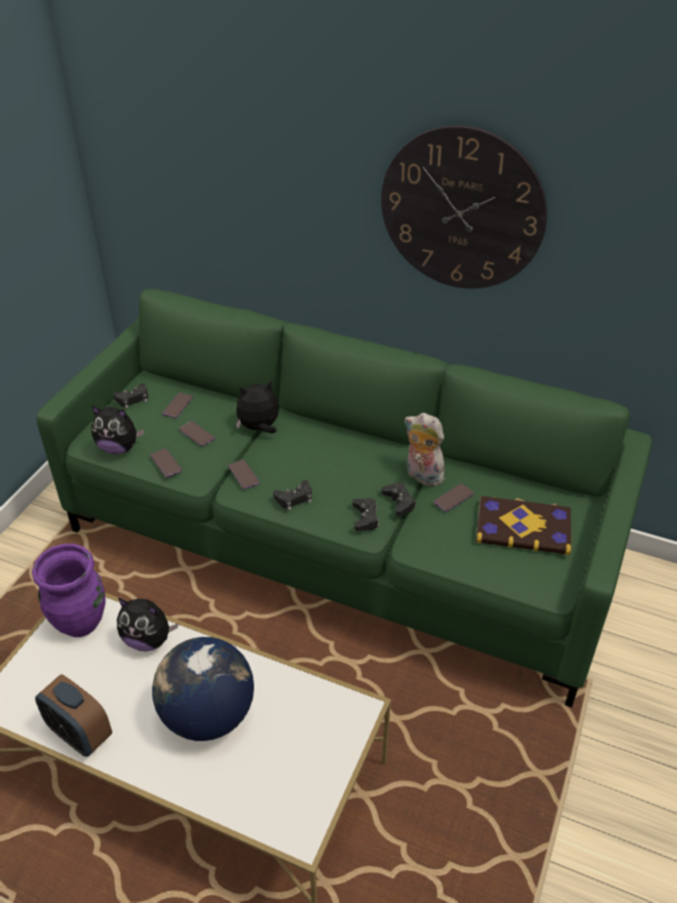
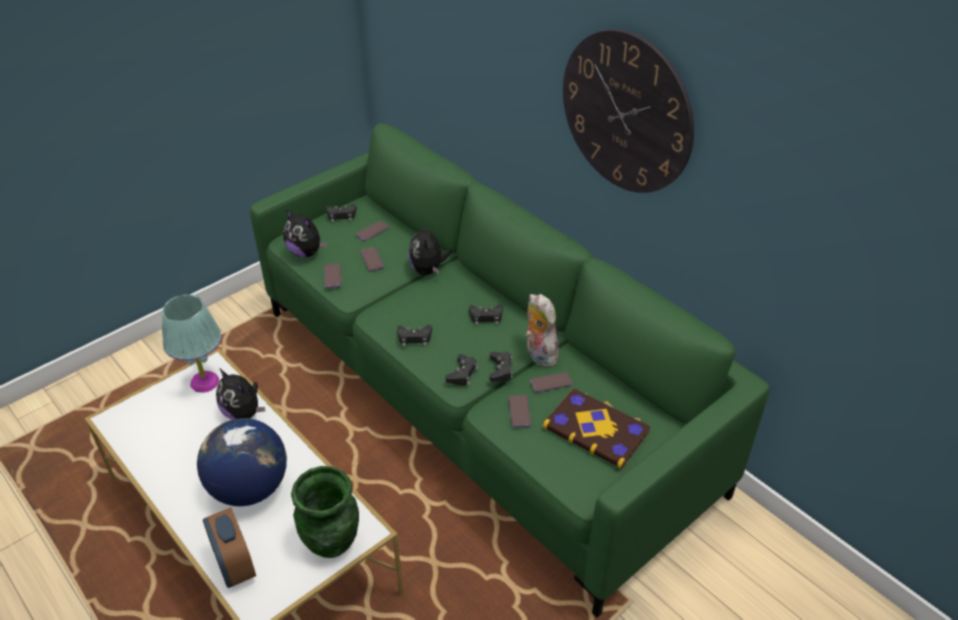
camera: 25 degrees right, 0 degrees up
purple vase [32,544,106,637] -> turquoise table lamp [162,295,222,393]
alarm clock [35,674,112,757] -> alarm clock moved to [203,508,256,588]
phone [228,460,260,489] -> phone moved to [509,395,531,427]
plush toy [236,380,279,433] -> plush toy turned 105 degrees counterclockwise [408,222,451,275]
none -> green vase [291,466,359,558]
none -> black game controller [469,304,503,325]

